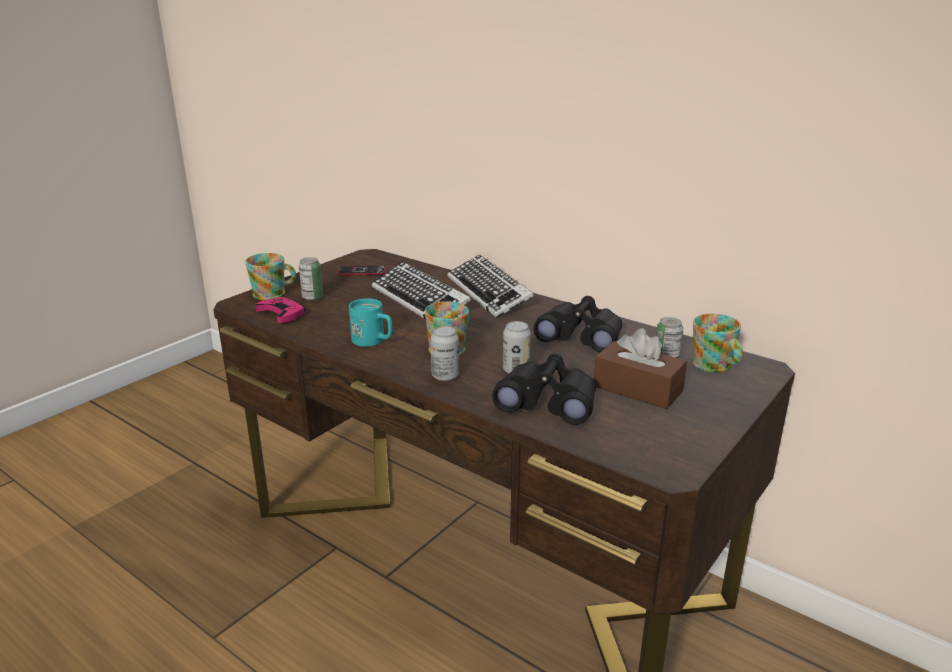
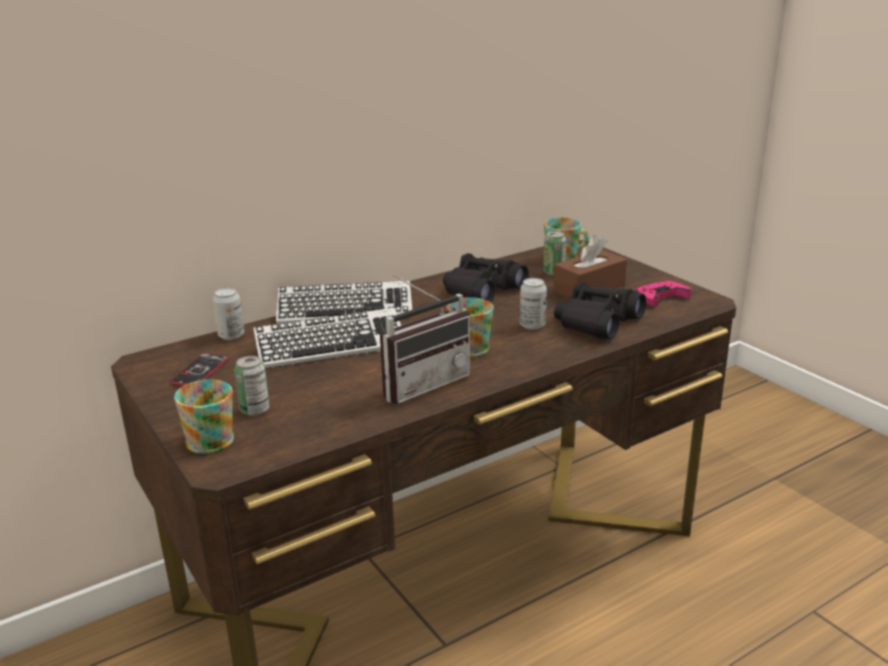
camera: 70 degrees left, 0 degrees up
pink game controller [255,297,306,323] -> pink game controller moved to [636,281,692,306]
turquoise mug [349,298,392,347] -> radio [380,275,471,404]
can [431,326,459,381] -> can moved to [213,288,244,340]

